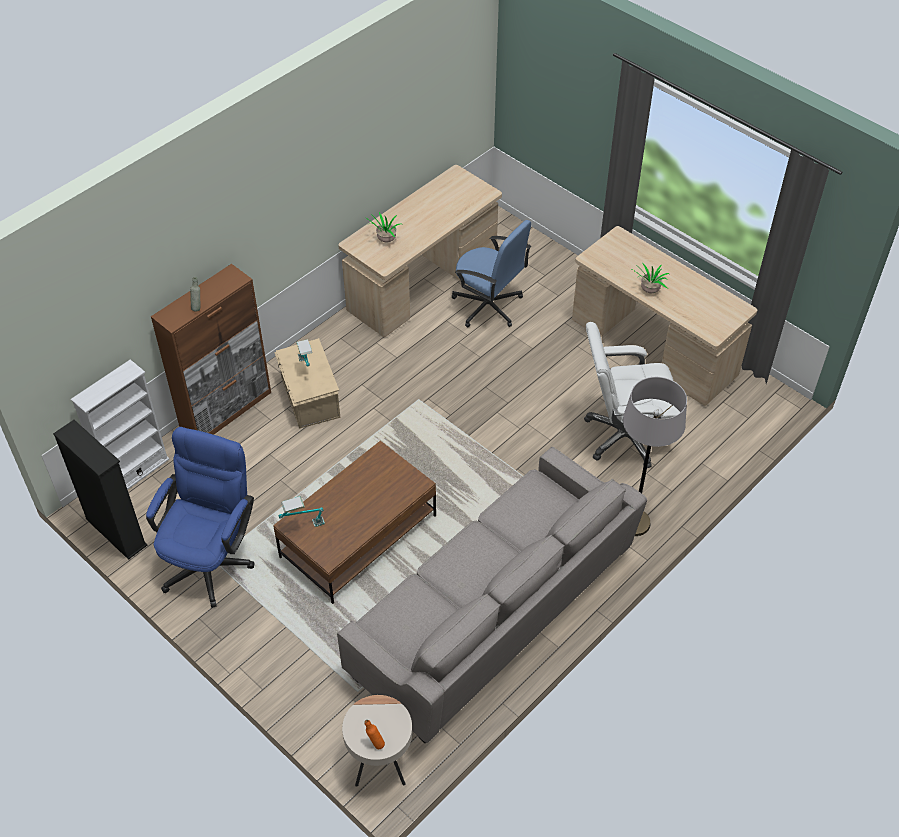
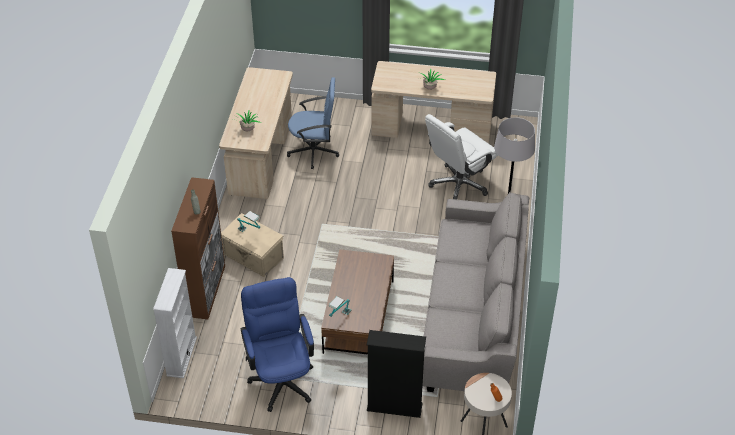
camera: 35 degrees left, 5 degrees down
black bookcase [53,420,148,560] -> black bookcase moved to [367,330,426,418]

